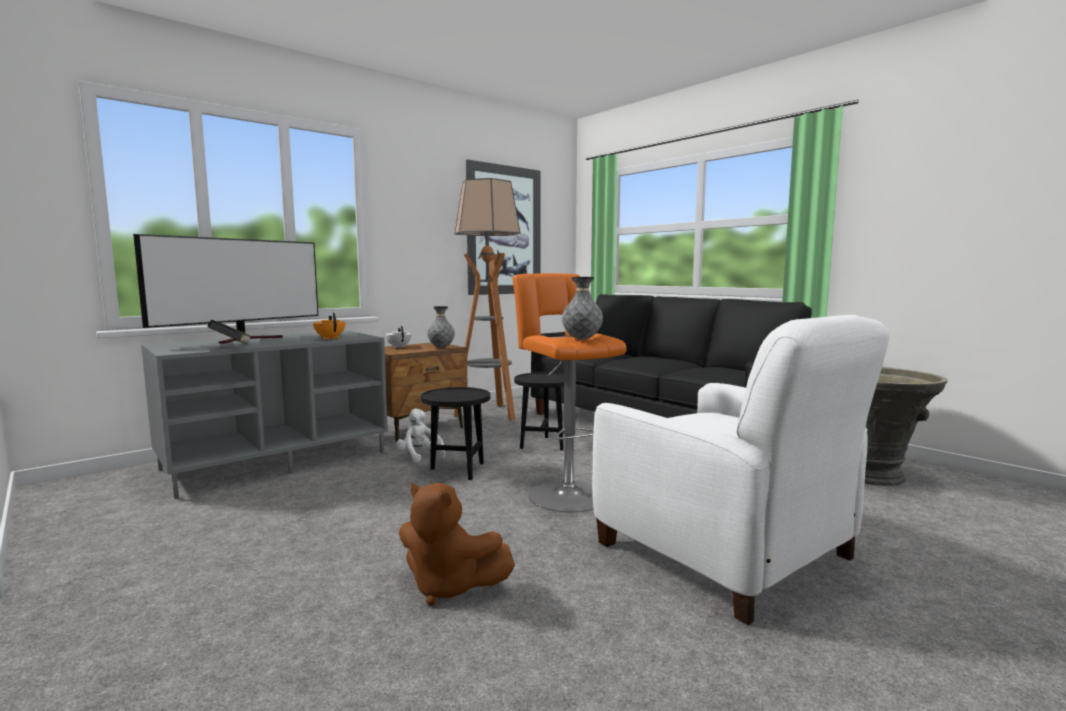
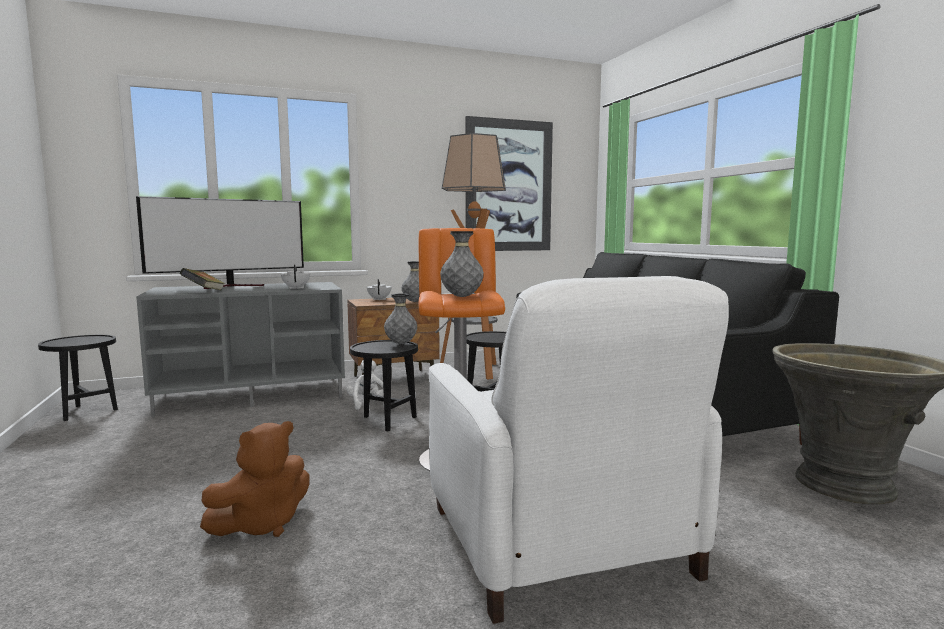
camera: 20 degrees right, 0 degrees up
orange teapot [313,312,346,339] -> white teapot [281,264,310,289]
brown plush toy [399,483,515,606] -> brown plush toy turned 90 degrees counterclockwise [200,421,309,537]
none -> black side table [38,335,118,421]
none -> grey vase [384,294,417,344]

